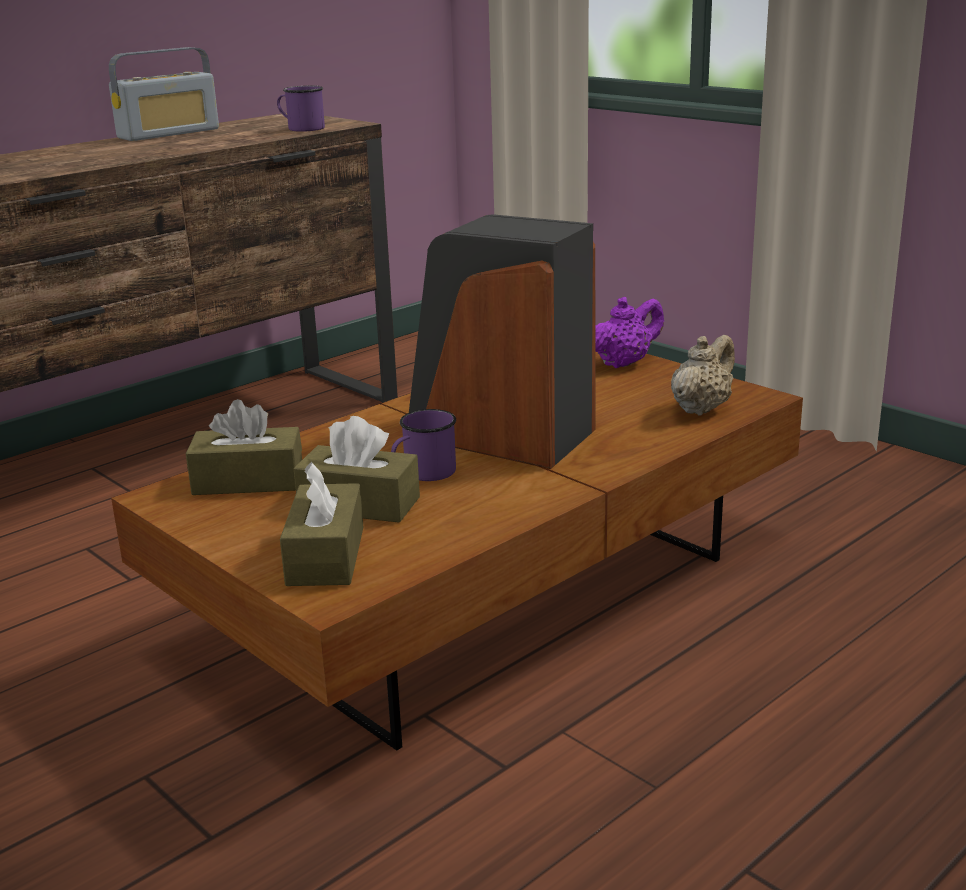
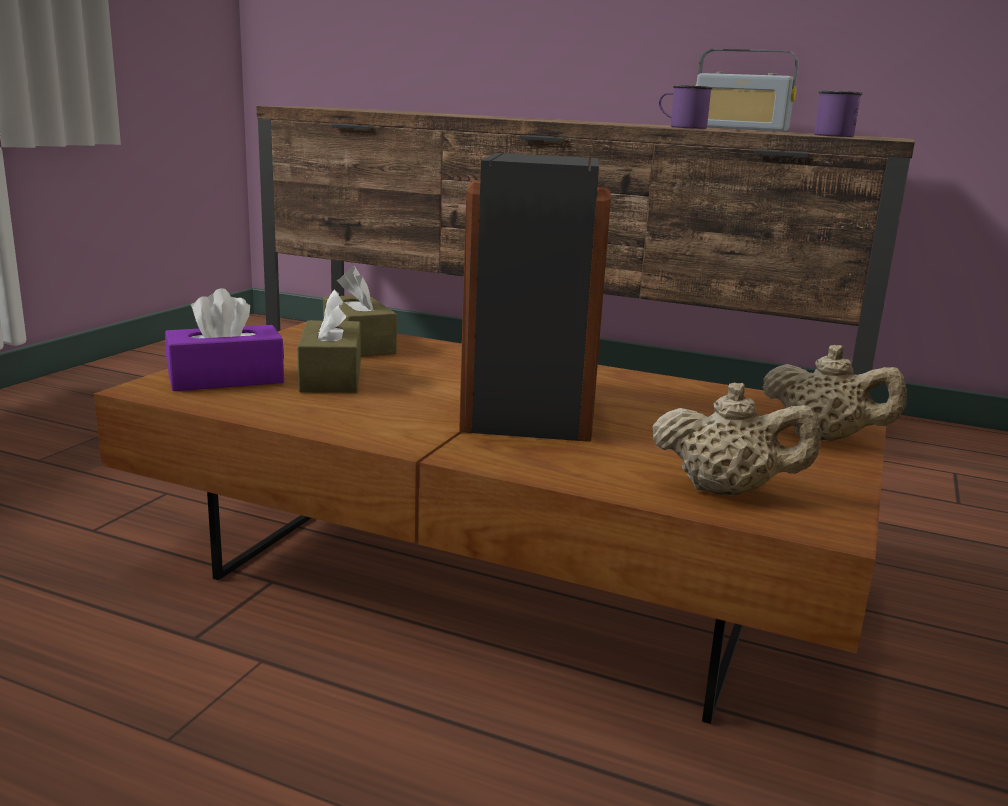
camera: 65 degrees right, 5 degrees down
brown tissue box [280,462,363,586] -> purple tissue box [165,288,284,391]
purple mug [391,409,456,481] -> purple mug moved to [659,85,713,129]
purple teapot [595,297,664,368] -> beige teapot [762,345,907,441]

